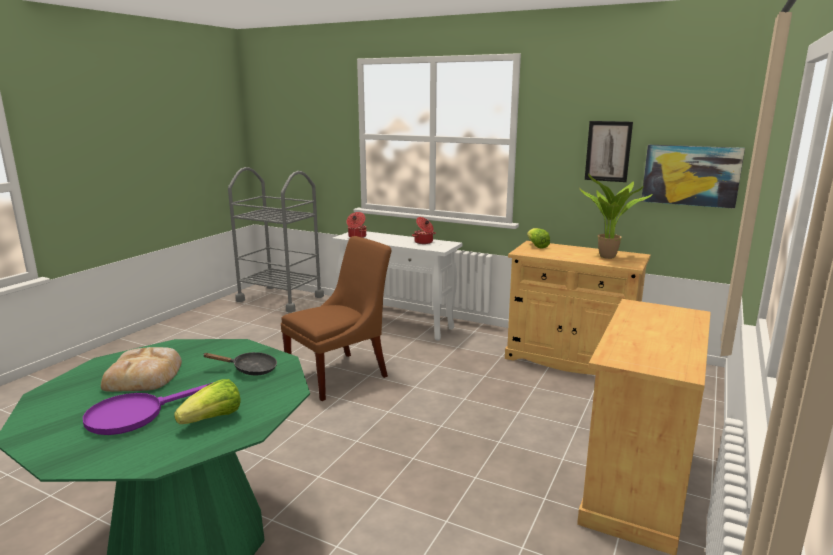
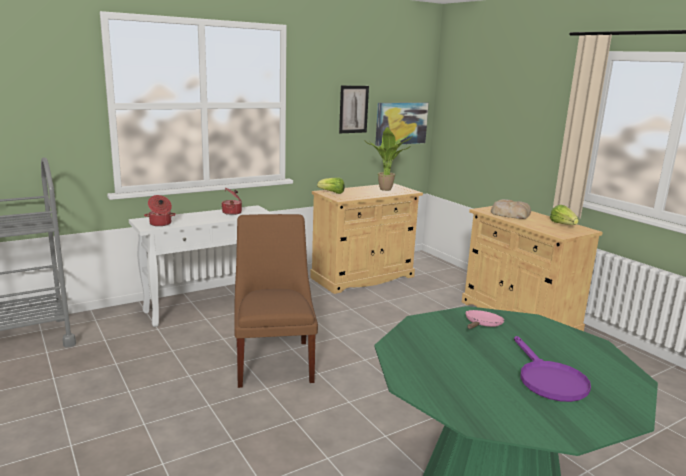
camera: 60 degrees left, 0 degrees up
bread [101,347,182,392] -> bread moved to [491,199,531,219]
lettuce [174,379,241,424] -> lettuce moved to [550,205,579,225]
black frying pan [204,352,277,375] -> pink frying pan [466,310,504,329]

